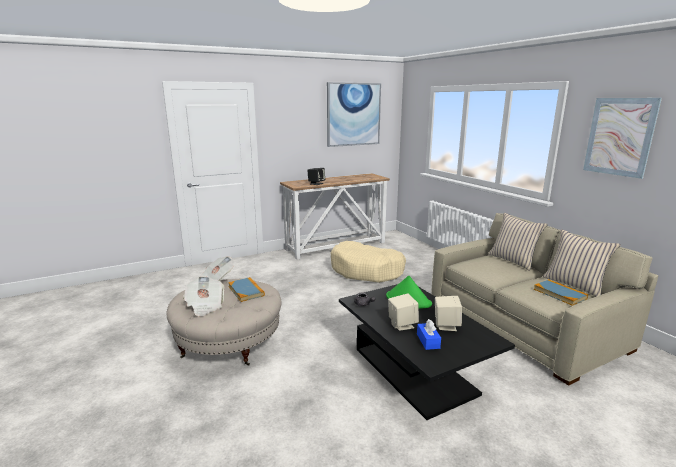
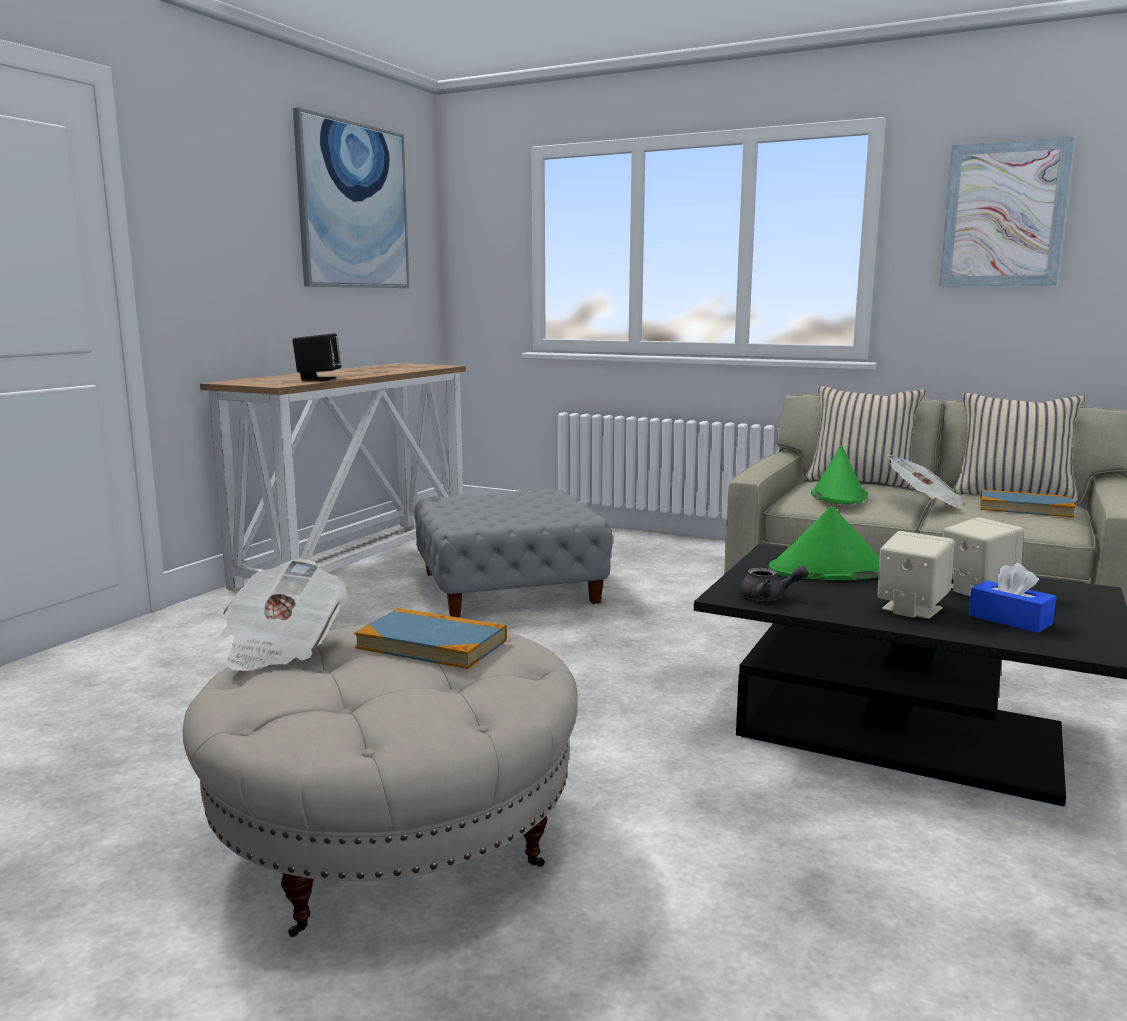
camera: 35 degrees left, 5 degrees down
newspaper [183,276,225,317] -> newspaper moved to [887,455,964,510]
beige dog bed [331,241,406,283] -> grey ottoman [415,489,613,617]
none -> green hat [811,445,868,504]

